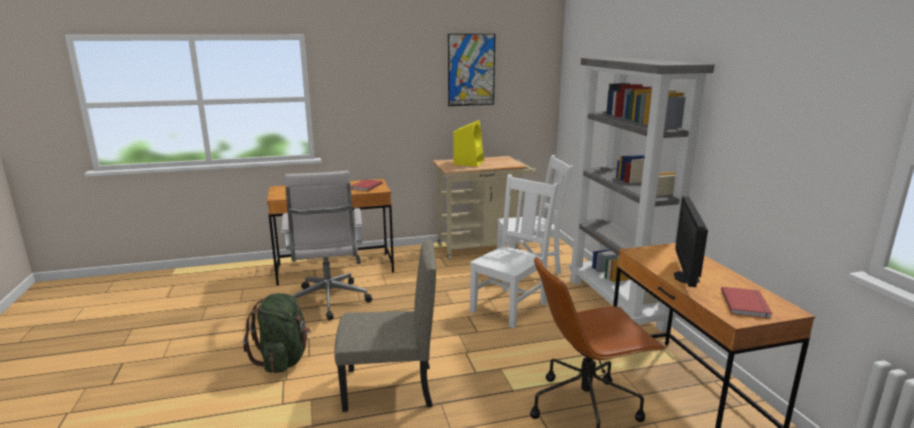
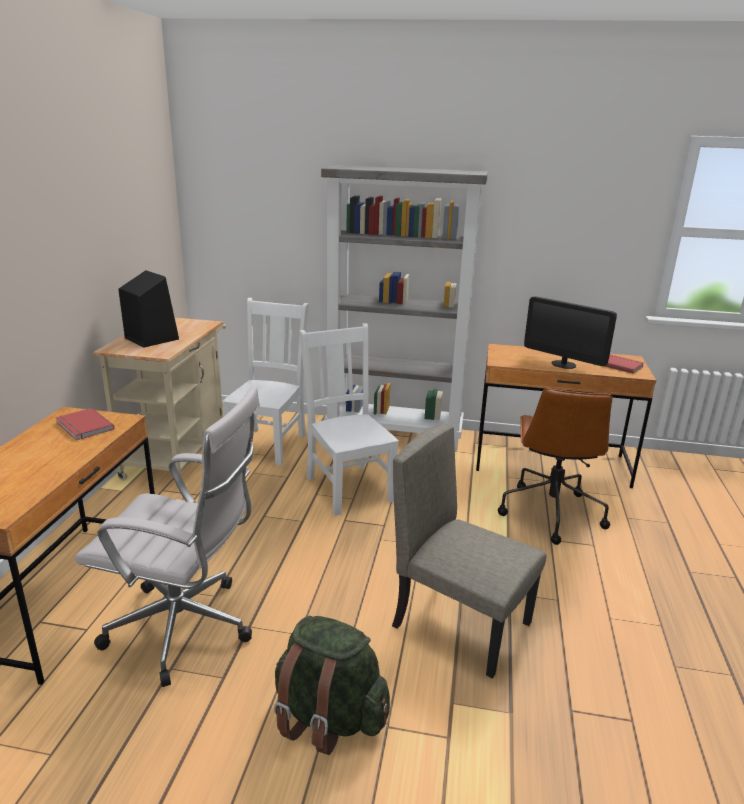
camera: 65 degrees left, 5 degrees up
beige chair [334,239,436,412] -> beige chair turned 75 degrees counterclockwise [392,424,546,678]
picture [448,34,496,106] -> none
yellow speaker [453,120,484,167] -> black speaker [118,270,179,347]

